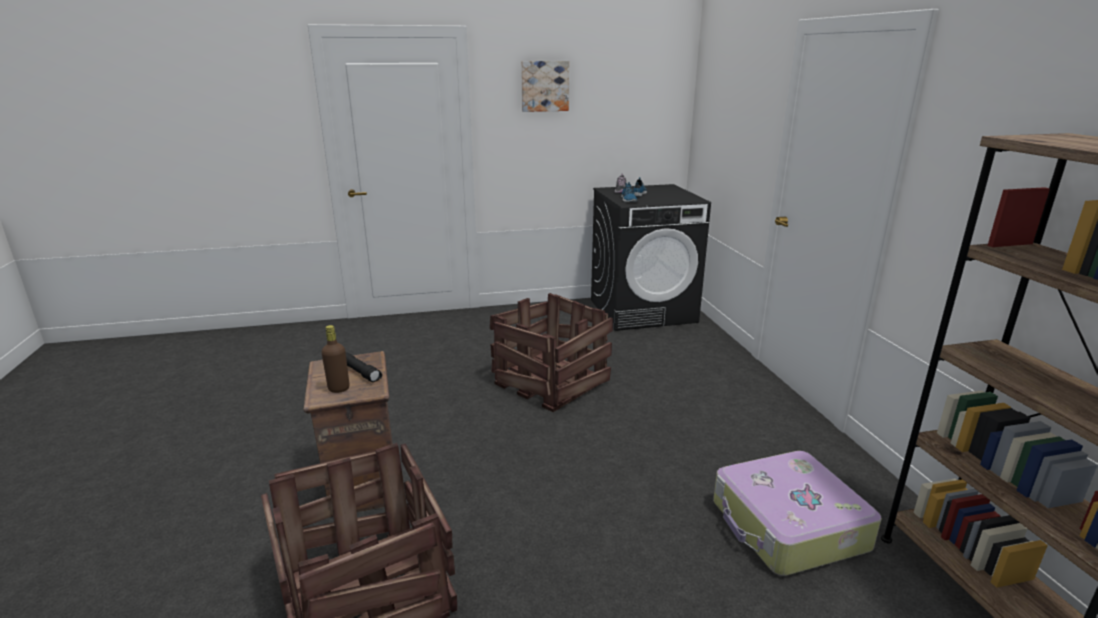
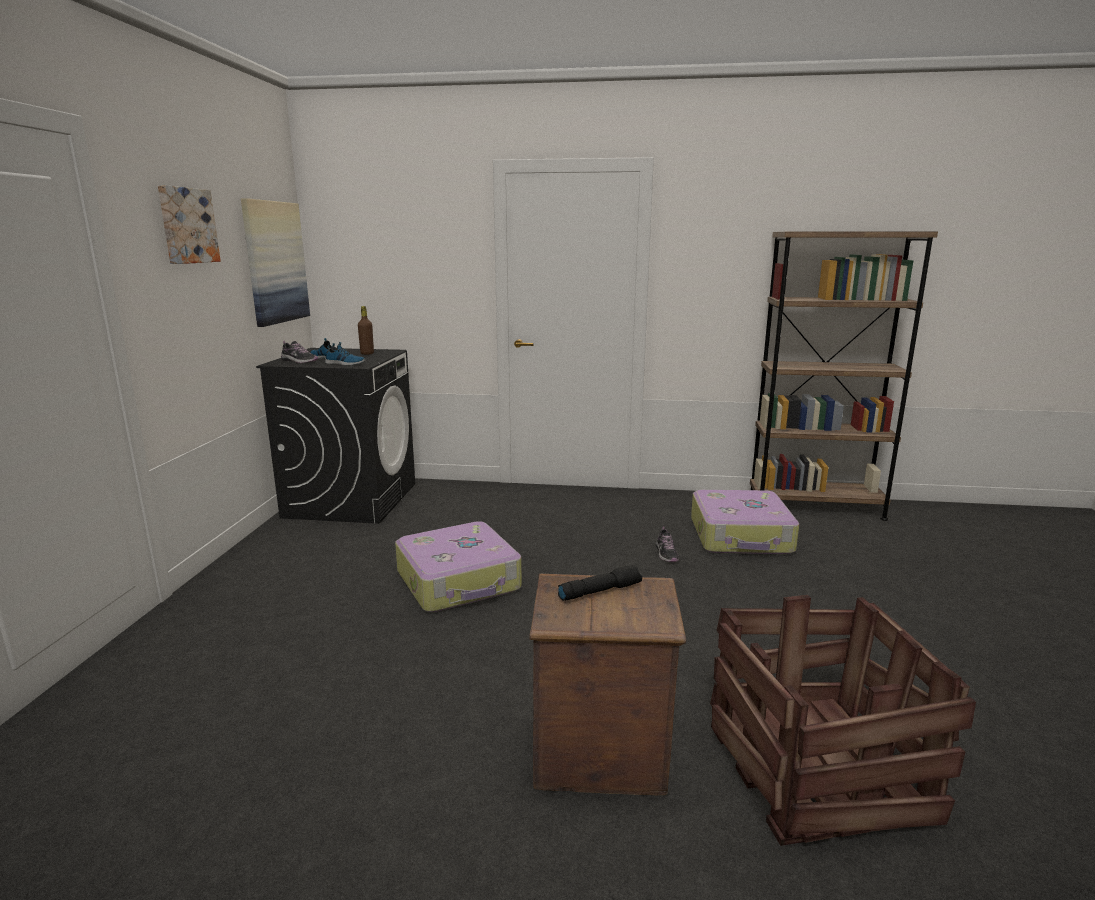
camera: 70 degrees left, 5 degrees down
brown bottle [321,325,349,393] -> brown bottle moved to [358,306,374,355]
crate [490,293,613,412] -> suitcase [395,521,522,612]
none -> picture [241,198,310,327]
none -> shoe [656,526,679,562]

